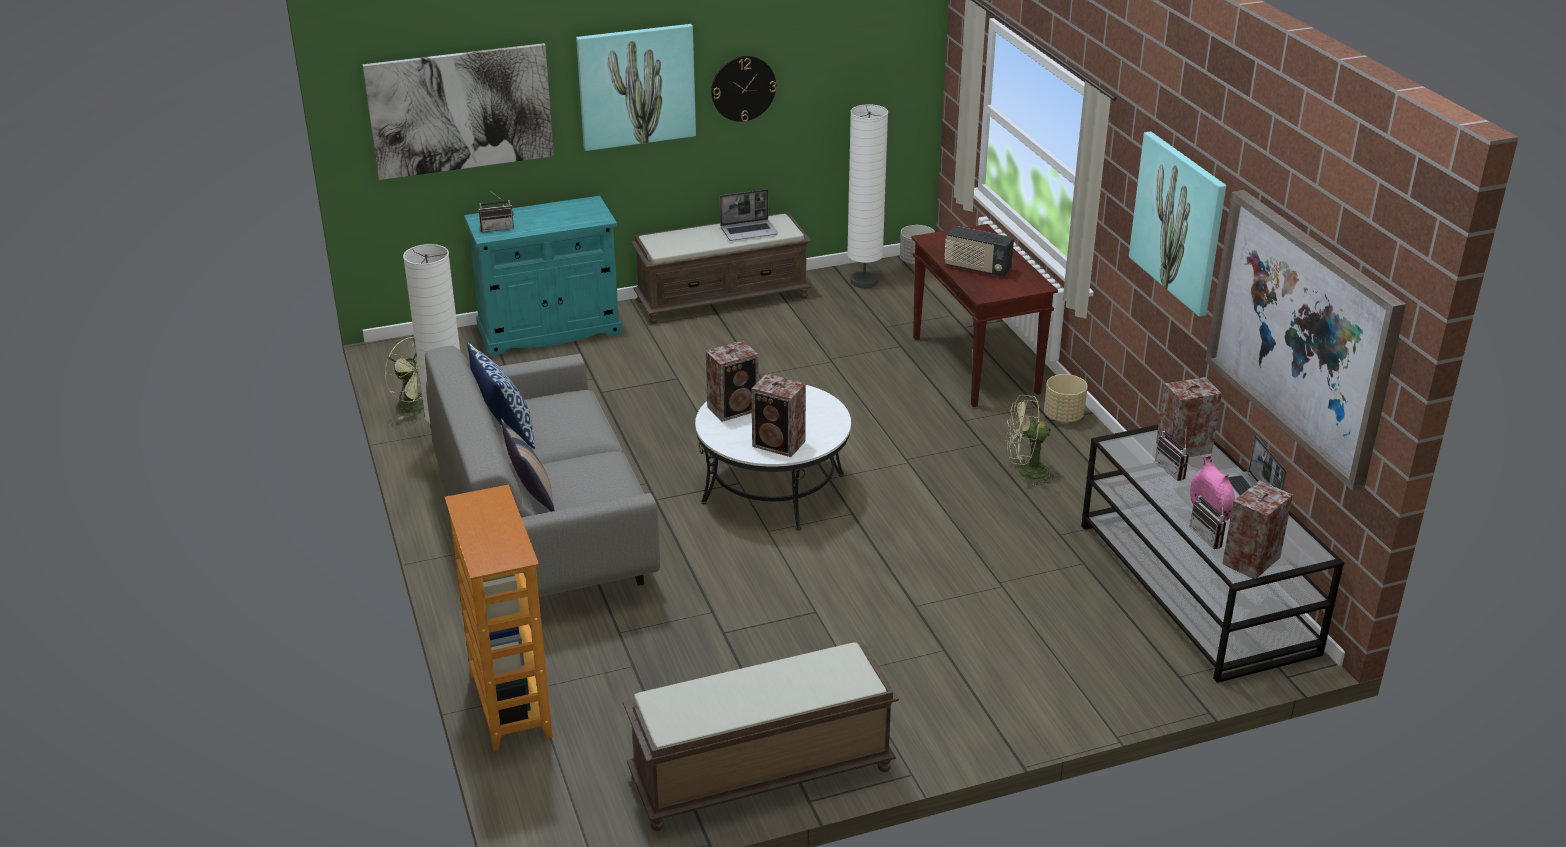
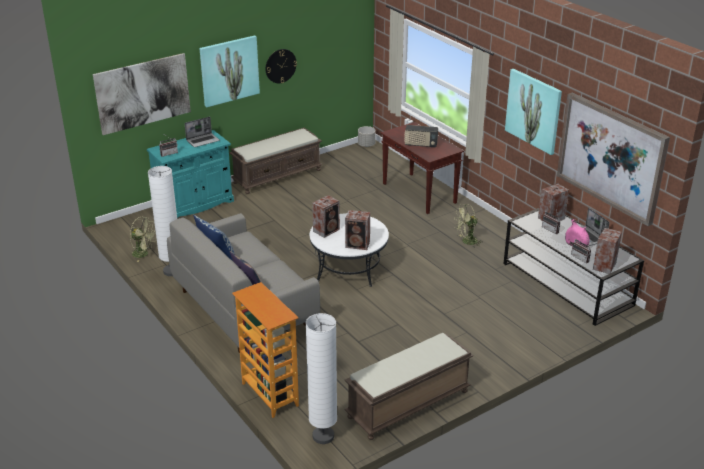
camera: 15 degrees left, 0 degrees up
laptop [720,189,778,241] -> laptop moved to [185,117,220,147]
white floor lamp [847,104,888,288] -> white floor lamp moved to [306,313,337,444]
beige planter [1044,374,1087,422] -> none

